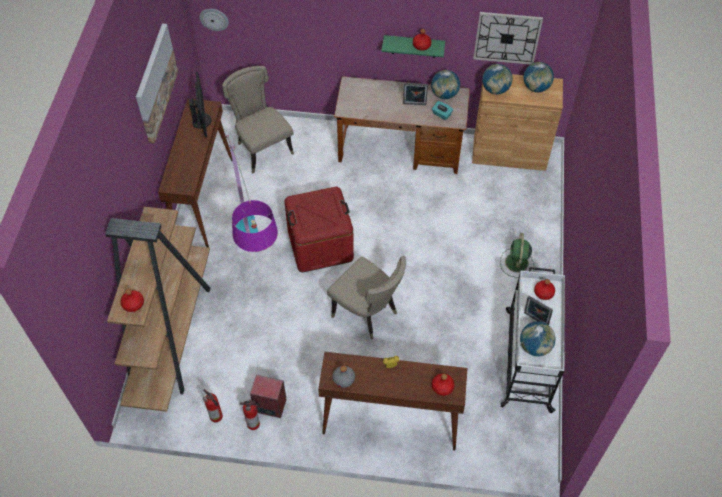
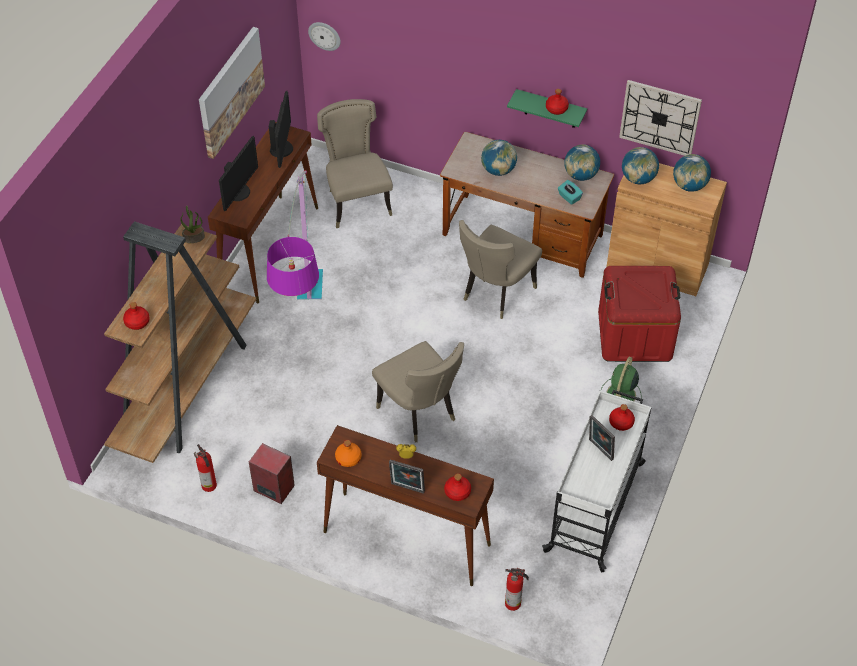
camera: 15 degrees right, 5 degrees down
fire extinguisher [240,400,260,430] -> fire extinguisher moved to [505,568,529,611]
red storage box [284,187,354,272] -> red storage box moved to [598,266,681,362]
grey bottle [332,366,355,388] -> orange bottle [335,440,362,467]
picture frame [403,83,428,105] -> picture frame moved to [389,460,425,494]
globe [520,322,556,356] -> globe moved to [481,140,517,176]
none -> potted plant [180,205,205,243]
none -> monitor [219,136,258,212]
none -> beige chair [459,220,542,319]

